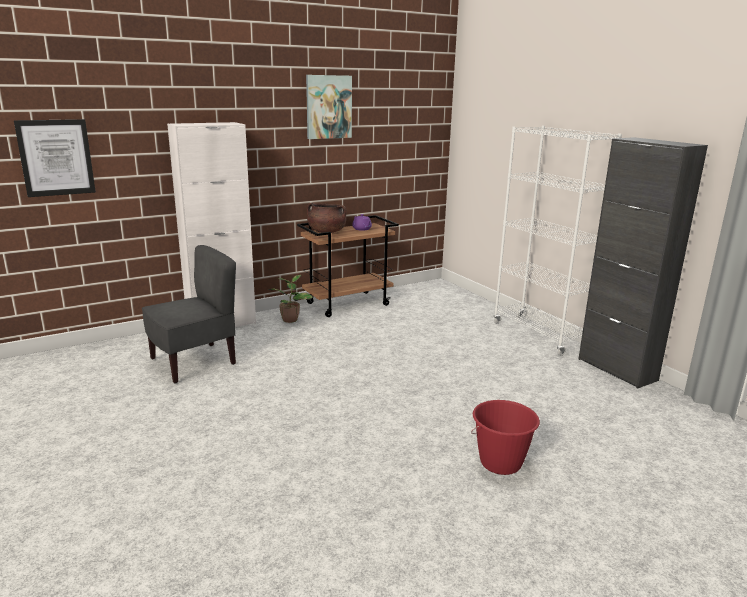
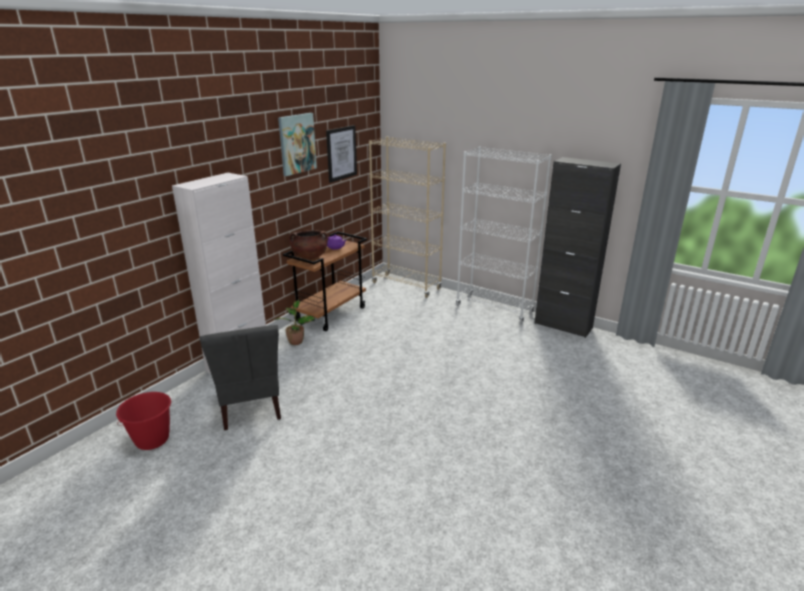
camera: 25 degrees left, 5 degrees up
picture [14,119,96,197] -> picture moved to [326,125,357,183]
grey chair [142,245,236,383] -> grey chair turned 135 degrees clockwise [199,325,281,430]
red bucket [471,400,540,475] -> red bucket moved to [116,392,171,450]
none -> beige bookcase [369,136,446,298]

